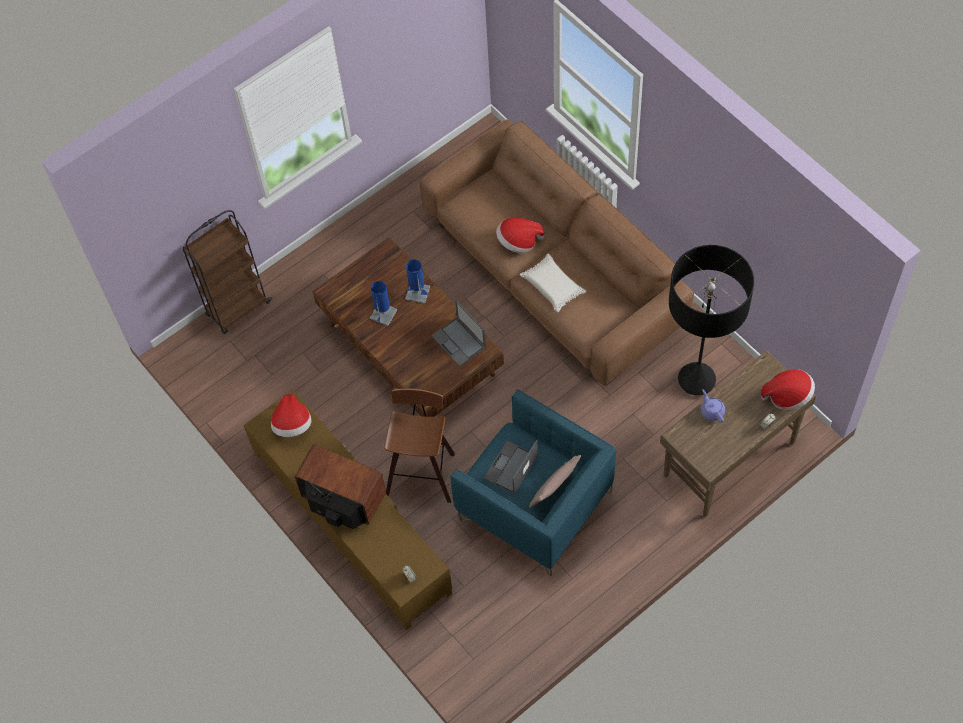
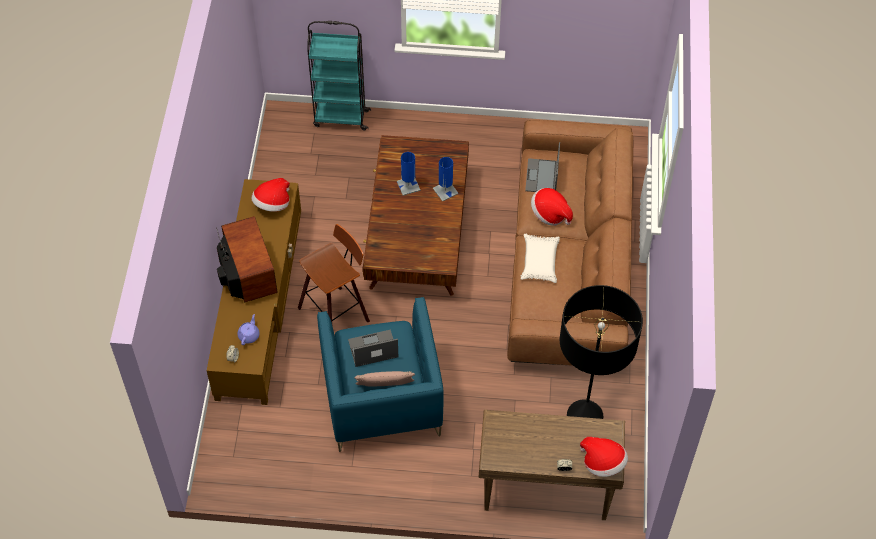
camera: 40 degrees right, 5 degrees down
brown cart [182,210,273,334] -> turquoise cart [307,21,371,130]
laptop [431,300,486,366] -> laptop moved to [525,142,560,192]
purple teapot [701,389,725,422] -> purple teapot moved to [237,314,260,345]

